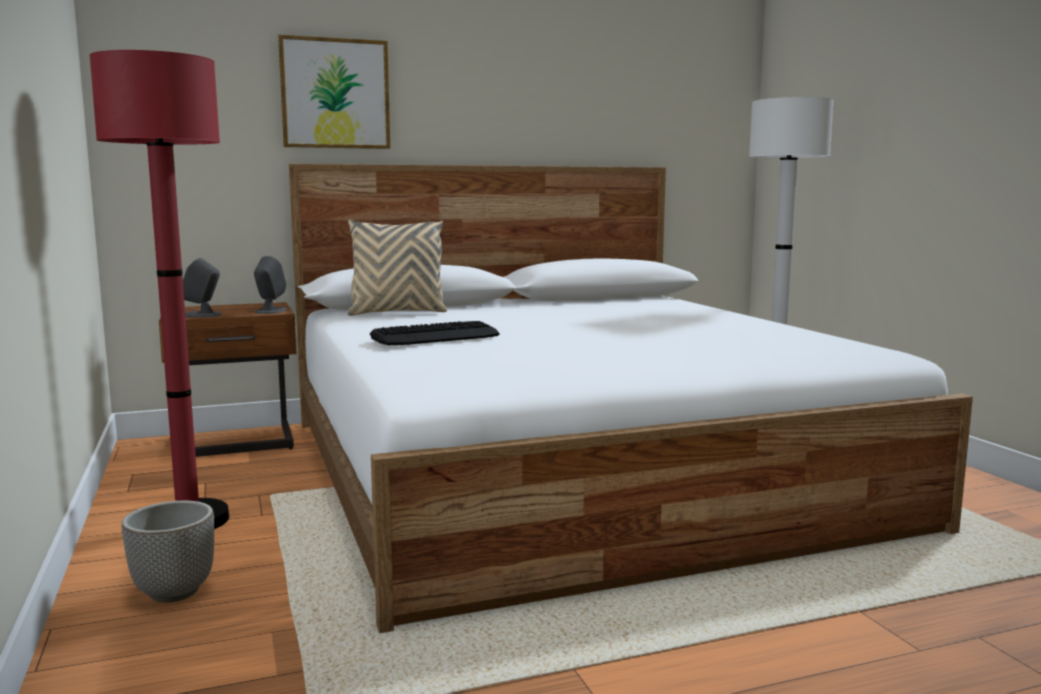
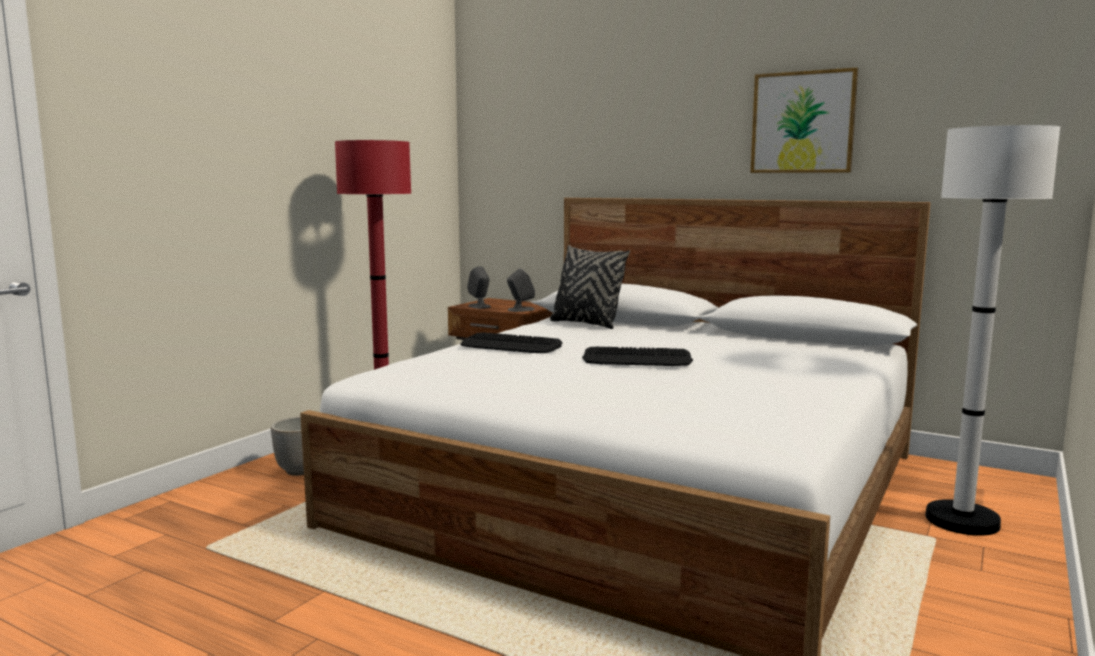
camera: 50 degrees right, 0 degrees up
picture [278,35,390,149] -> picture moved to [750,68,858,173]
beige pillow [348,220,447,316] -> black pillow [550,245,630,329]
none -> keyboard [582,347,693,366]

